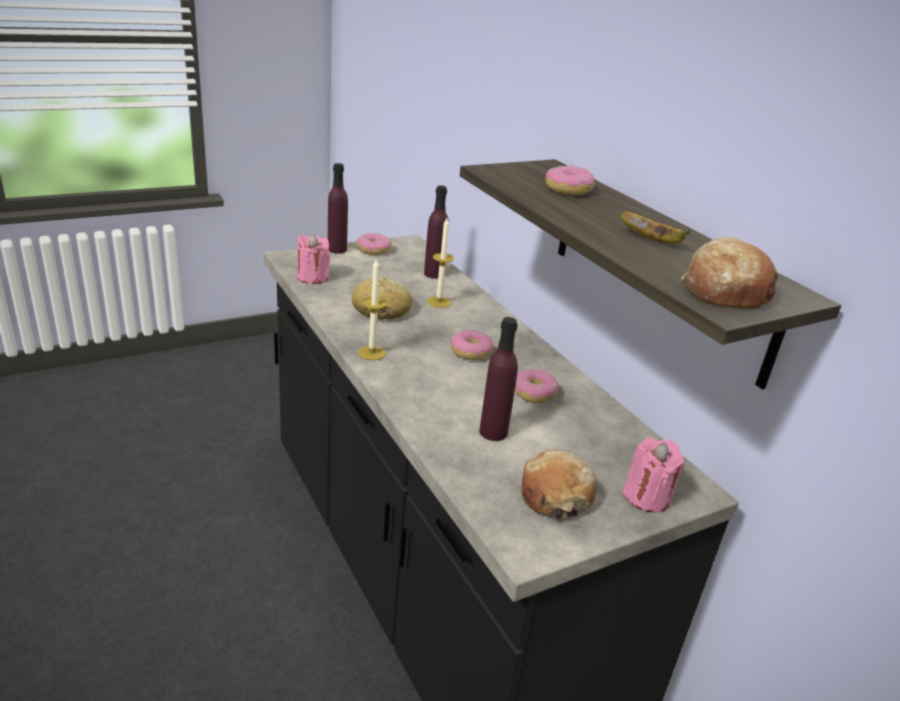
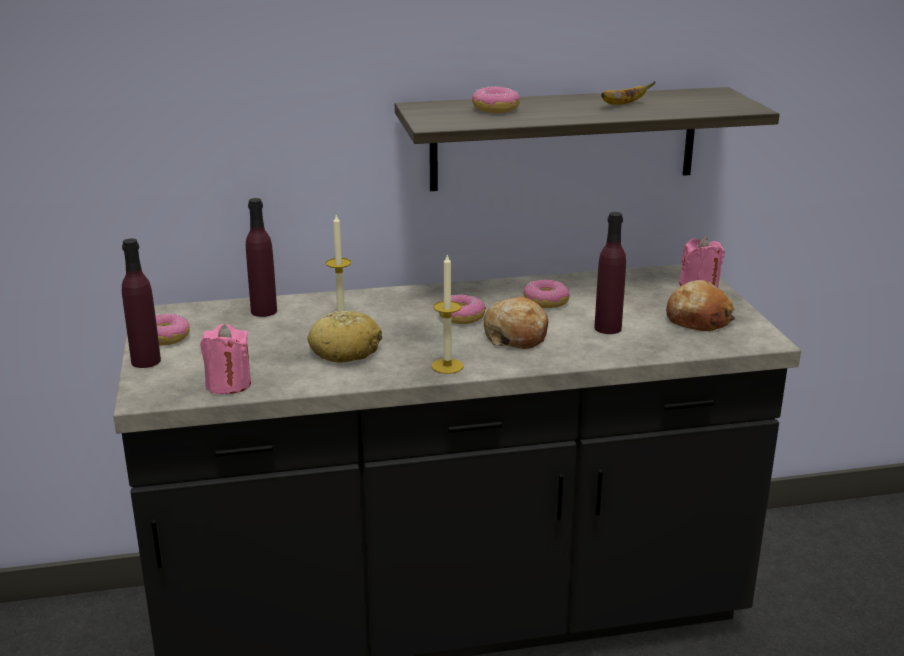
camera: 70 degrees left, 5 degrees down
bread [681,237,779,309] -> bread moved to [484,297,548,349]

